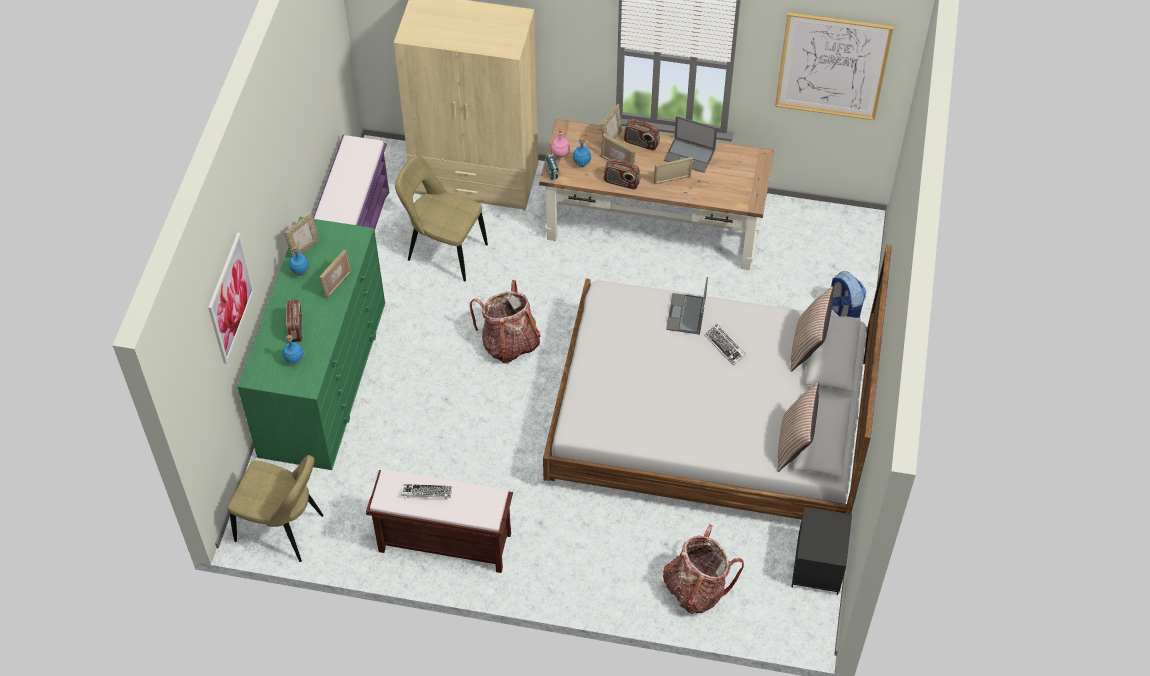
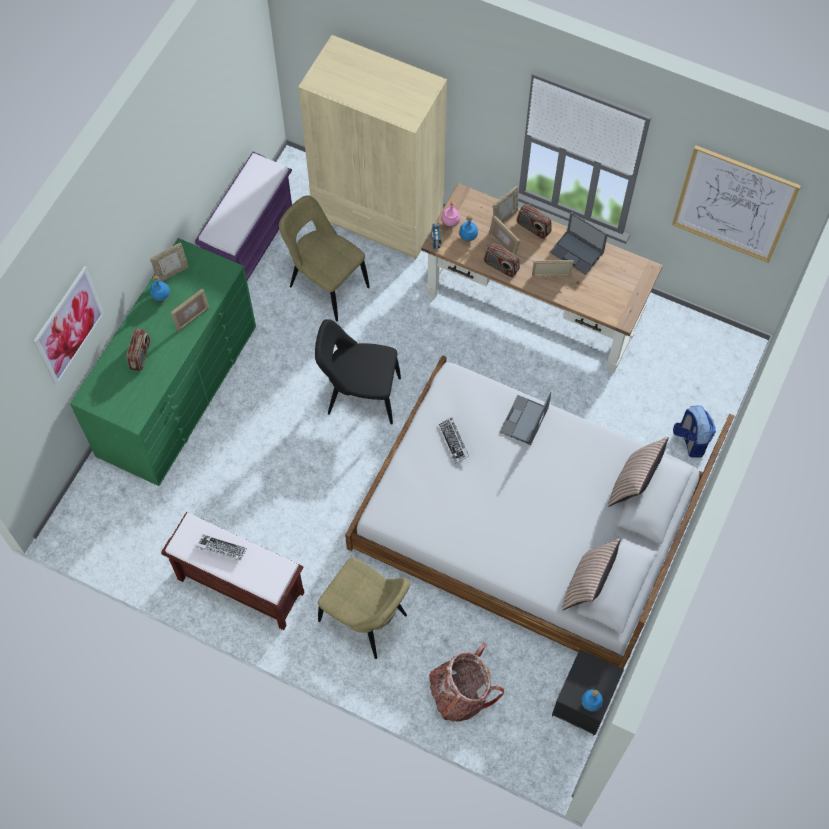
camera: 15 degrees right, 10 degrees up
beige chair [228,455,324,562] -> beige chair moved to [318,558,410,659]
blue bottle [282,335,304,364] -> blue bottle moved to [581,690,603,712]
backpack [470,280,540,364] -> black chair [315,319,401,424]
keyboard [704,324,746,366] -> keyboard moved to [438,417,469,464]

